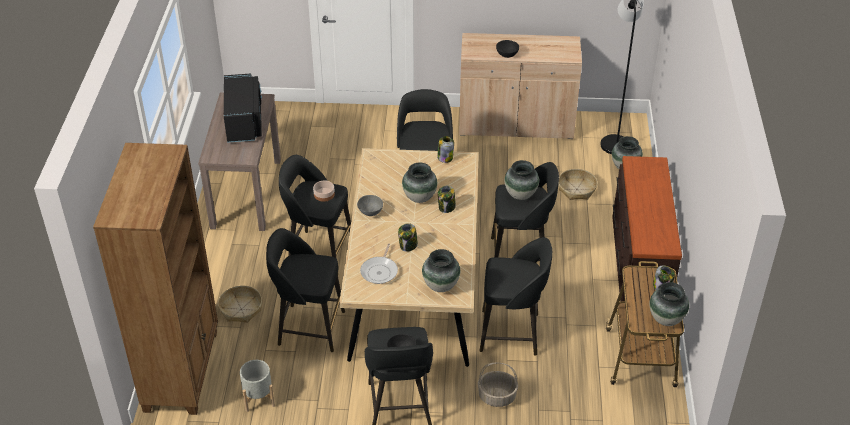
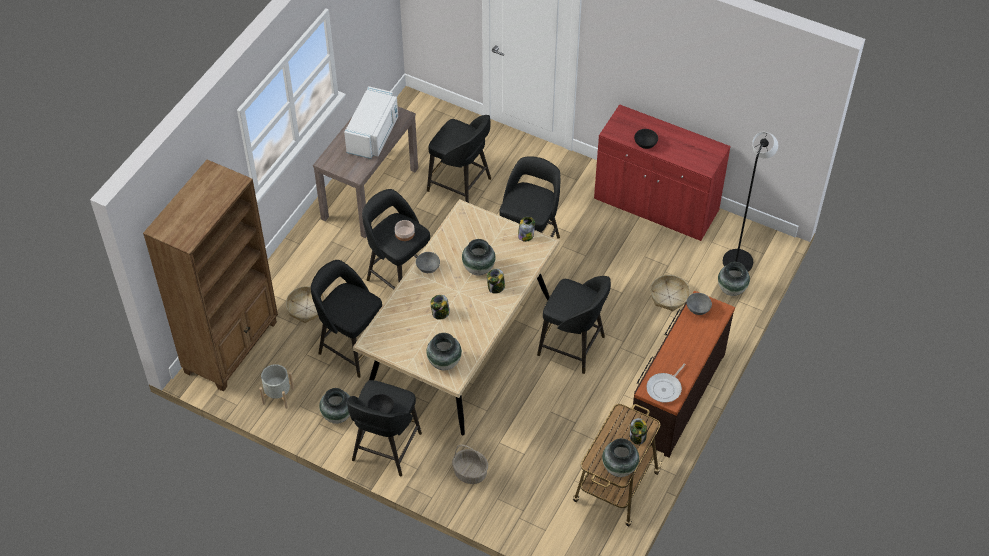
camera: 25 degrees right, 10 degrees up
black microwave [224,74,262,143] -> white microwave [344,86,398,159]
frying pan [360,243,398,284] -> frying pan moved to [646,364,686,403]
beige cabinet [459,33,582,139] -> red cabinet [594,104,731,241]
black stool [479,237,552,356] -> black stool moved to [427,115,491,203]
vase [504,160,539,200] -> vase moved to [319,388,350,424]
none -> grey bowl [686,293,712,315]

